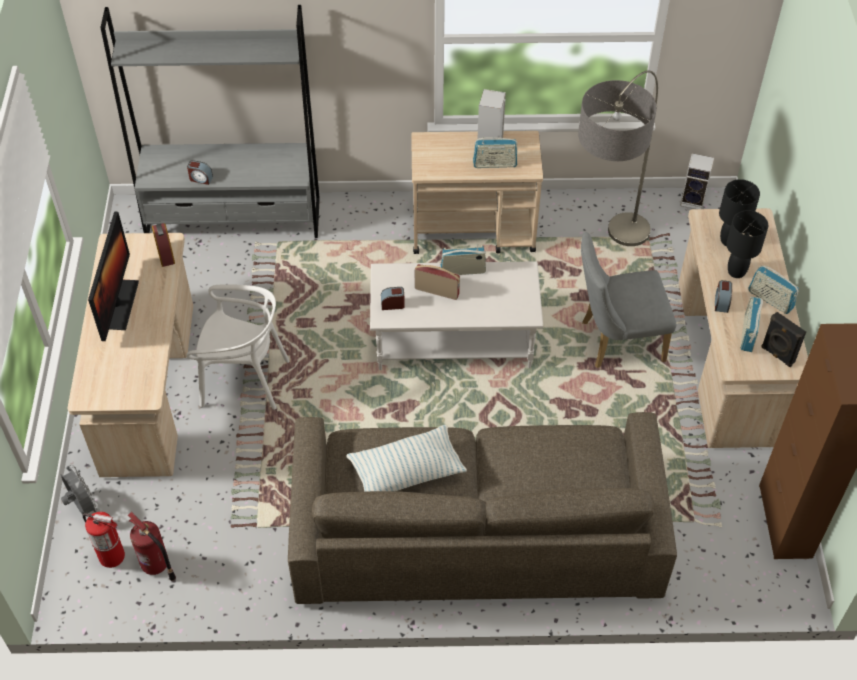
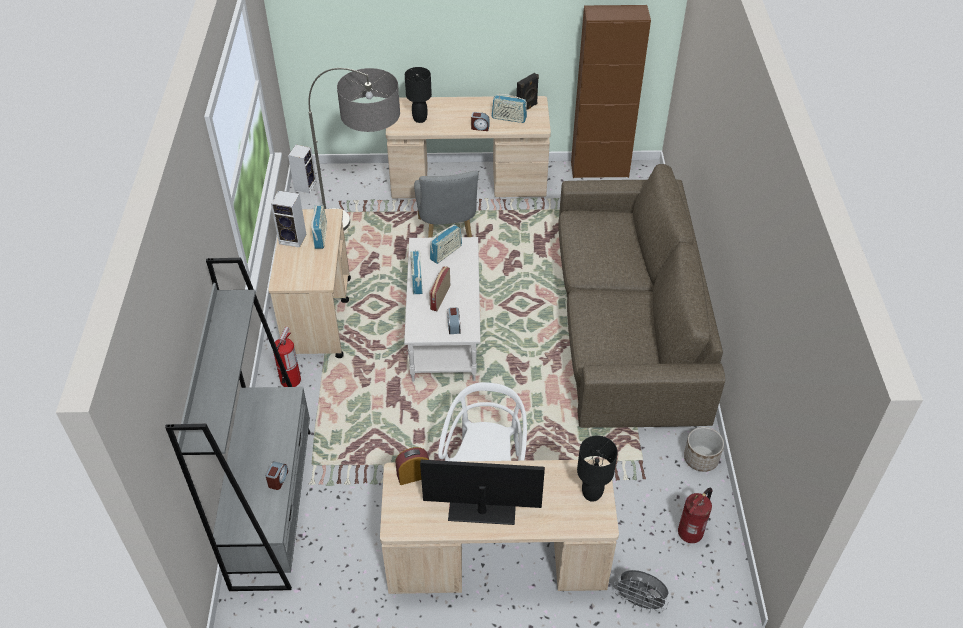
camera: 90 degrees left, 5 degrees down
grey fan [60,465,100,518] -> grey fan turned 120 degrees counterclockwise [613,570,669,613]
fire extinguisher [83,512,125,568] -> fire extinguisher moved to [273,327,301,387]
pillow [346,425,467,492] -> none
black table lamp [726,210,768,278] -> black table lamp moved to [577,435,618,502]
radio [748,266,799,314] -> radio moved to [430,224,462,264]
none -> planter [684,427,724,472]

